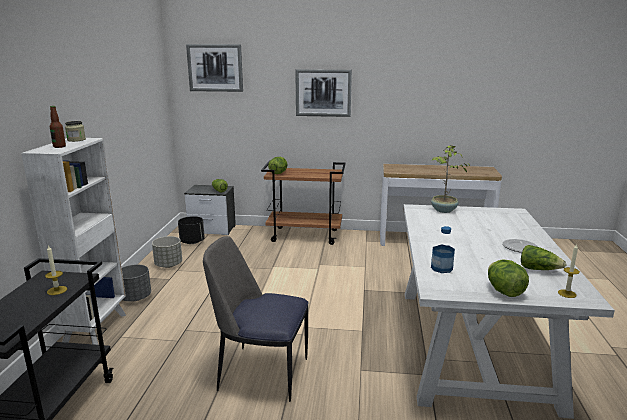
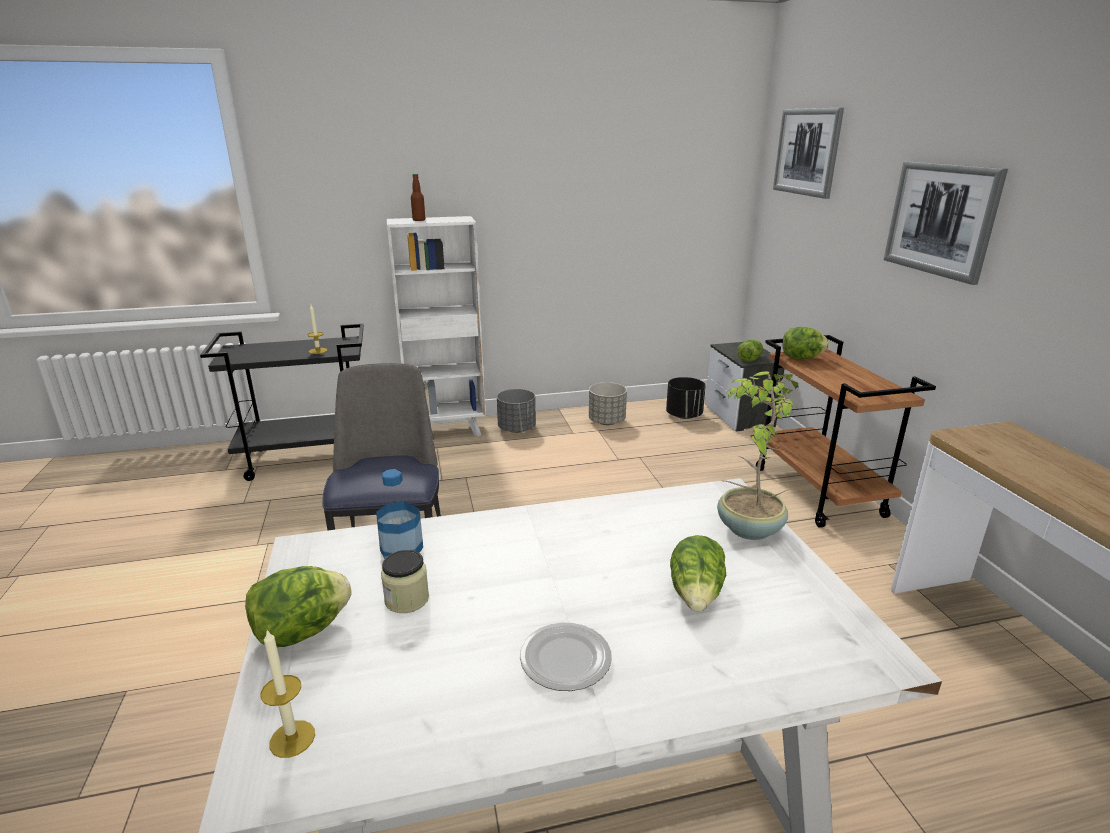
camera: 70 degrees right, 5 degrees up
jar [65,121,86,142] -> jar moved to [381,550,429,613]
lettuce [521,245,566,270] -> lettuce moved to [670,535,726,612]

